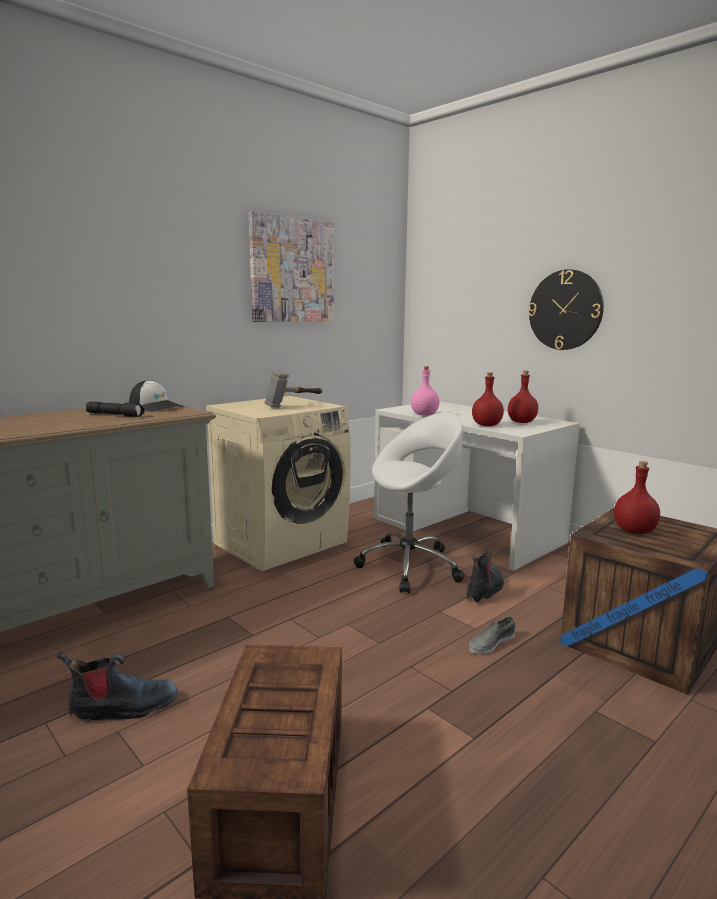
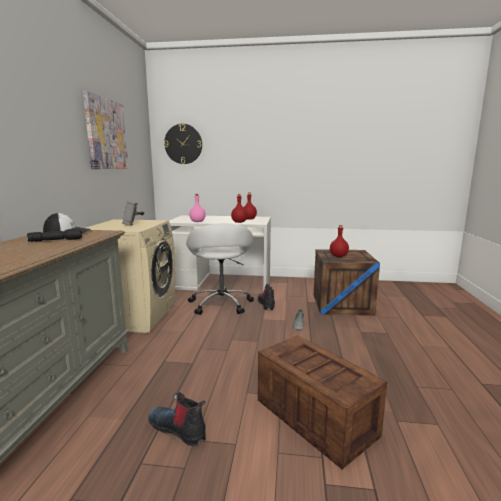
camera: 40 degrees left, 0 degrees up
boot [57,651,178,721] -> boot turned 90 degrees counterclockwise [148,392,206,446]
white office chair [353,412,465,593] -> white office chair turned 135 degrees clockwise [186,223,254,315]
wall clock [528,269,604,350] -> wall clock moved to [164,124,202,164]

